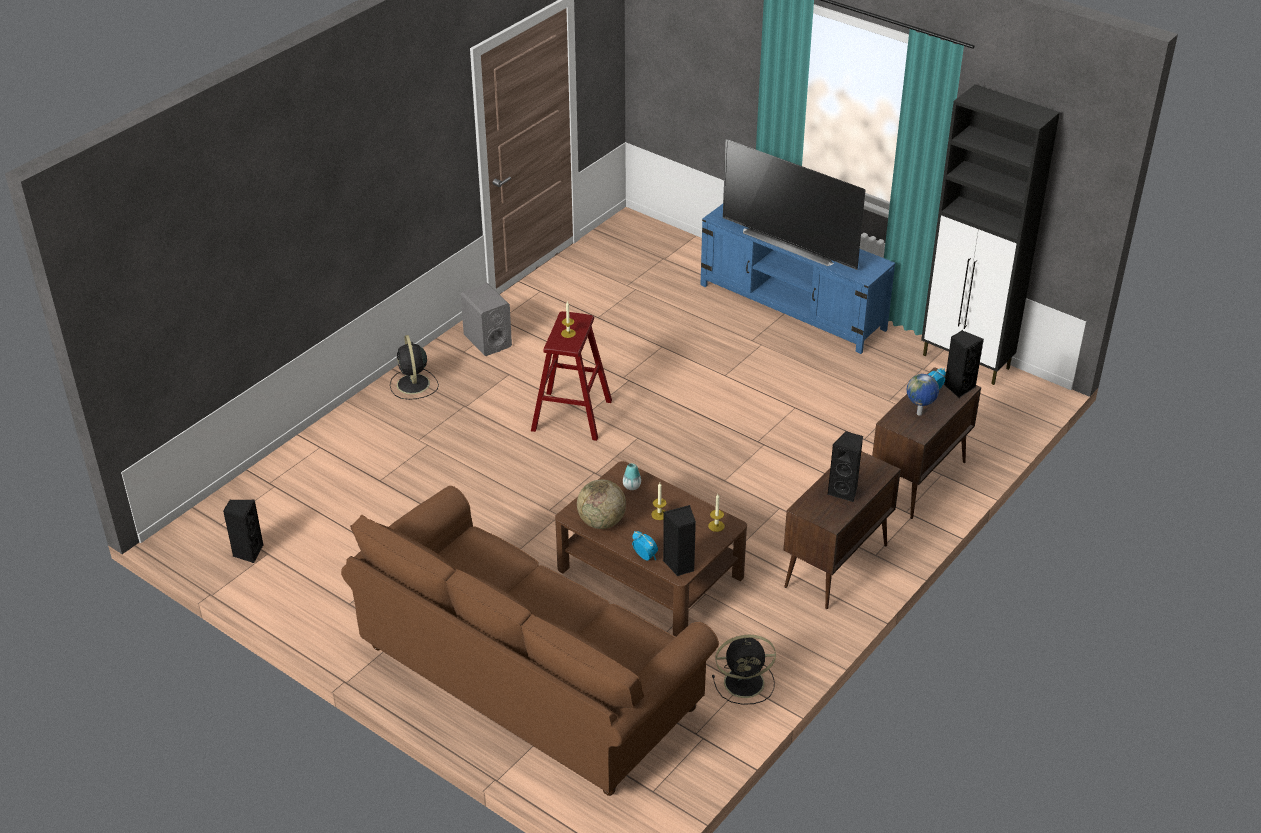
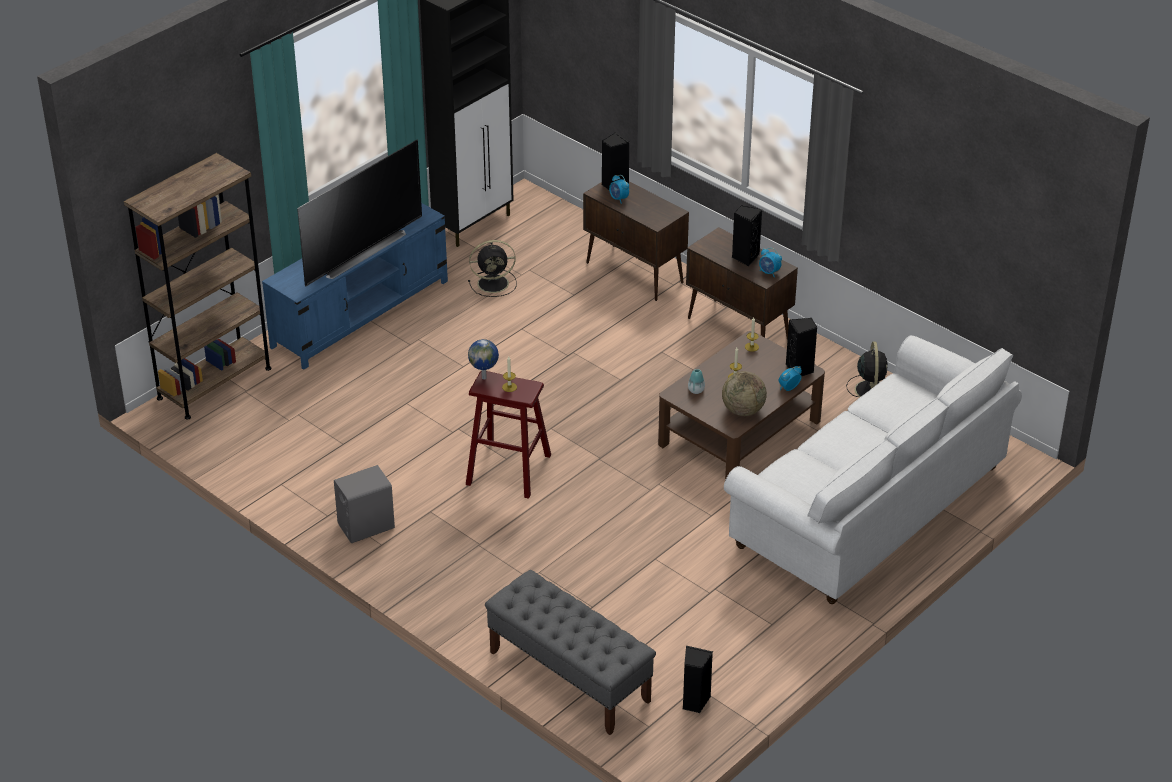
camera: 85 degrees left, 0 degrees up
brown sofa [341,486,719,796] -> white sofa [724,335,1022,604]
black fan [390,335,439,400] -> black fan moved to [468,240,517,297]
globe [907,374,939,416] -> globe moved to [468,339,499,380]
none -> brown bookcase [124,153,271,420]
none -> grey bench [485,570,656,735]
none -> alarm clock [759,248,782,277]

